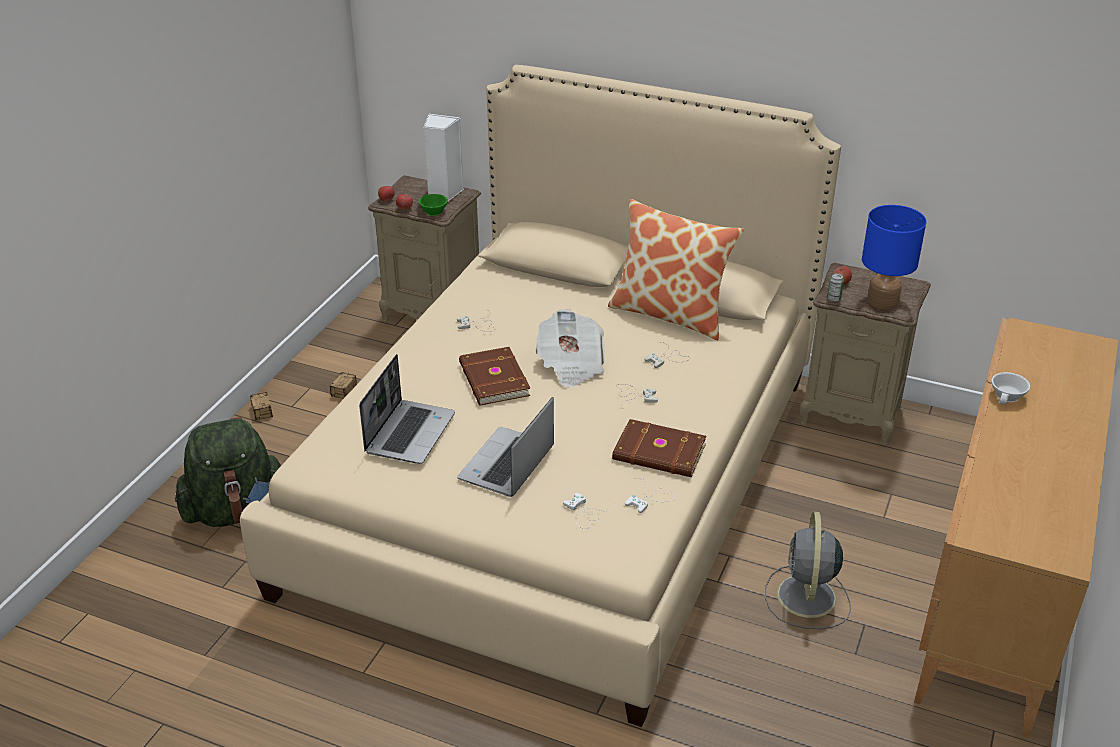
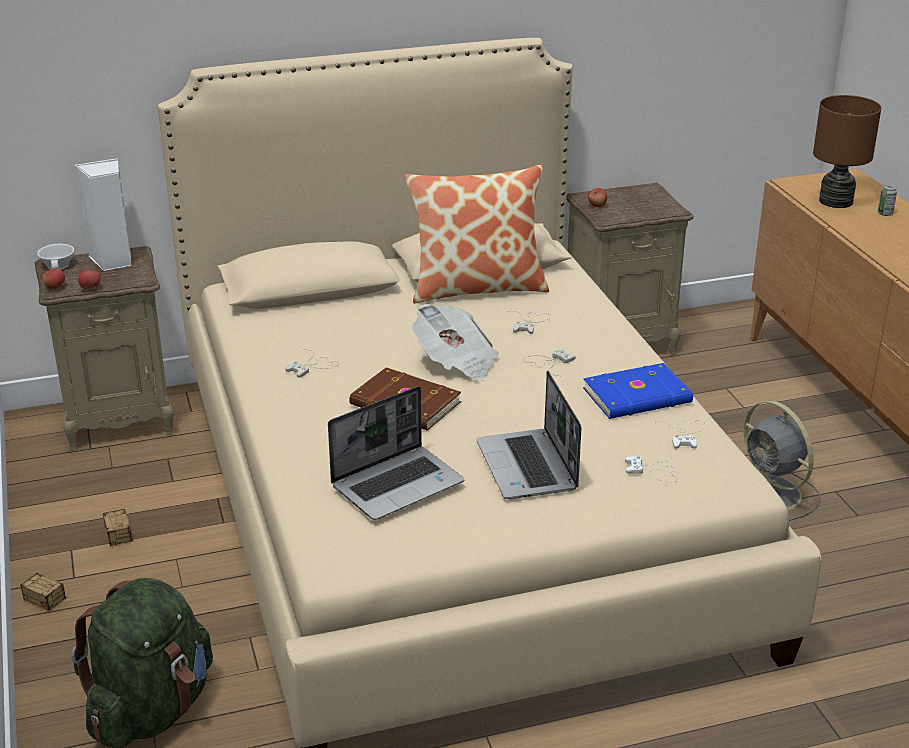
camera: 40 degrees left, 5 degrees down
laptop [359,354,455,464] -> laptop turned 75 degrees clockwise [328,386,465,520]
green cup [419,194,448,216] -> none
brown book [612,419,706,477] -> blue book [583,363,693,419]
can [827,273,844,302] -> can moved to [878,185,897,216]
blue table lamp [862,205,926,310] -> none
white cup [991,372,1030,405] -> white cup moved to [37,244,74,269]
none -> brown table lamp [813,95,881,208]

